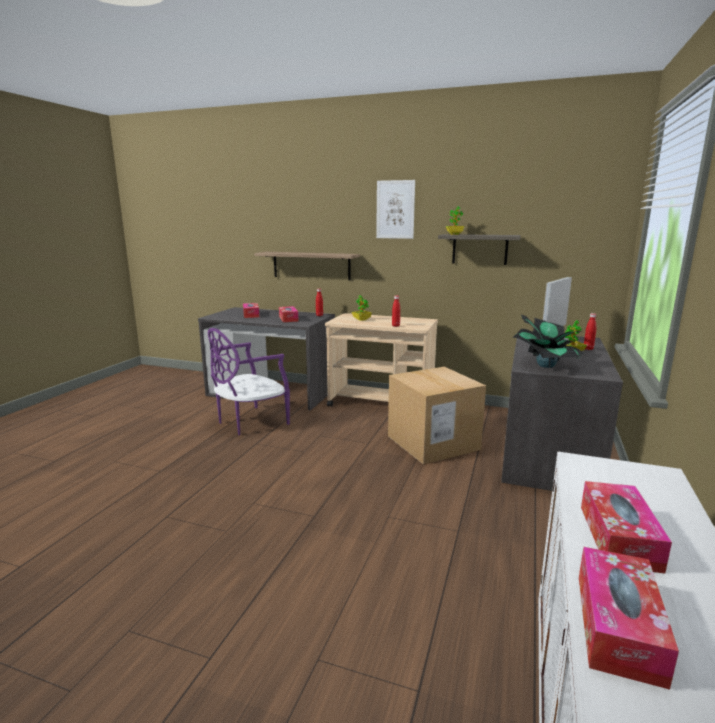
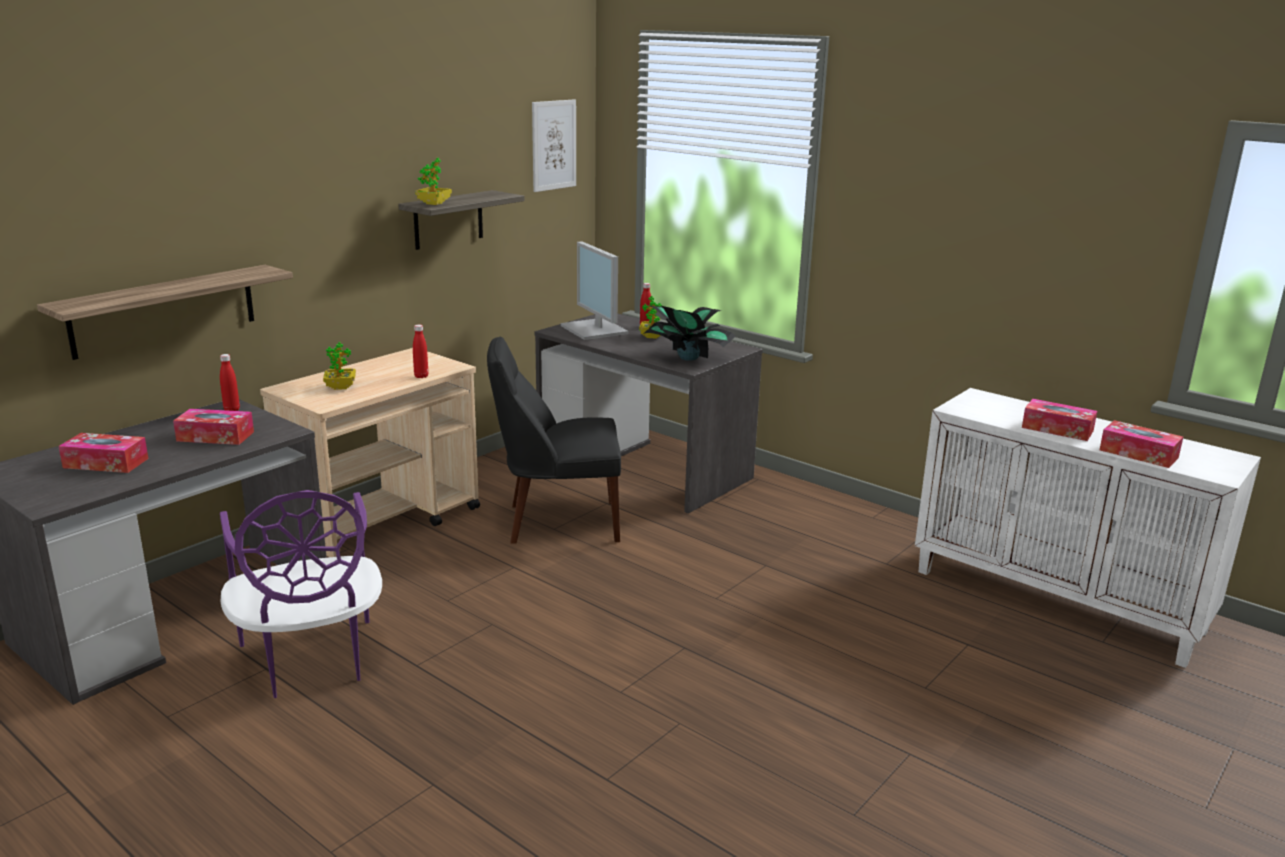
camera: 70 degrees left, 5 degrees up
picture [376,180,415,239] -> picture moved to [532,99,576,192]
cardboard box [388,367,486,464] -> black chair [487,337,621,544]

